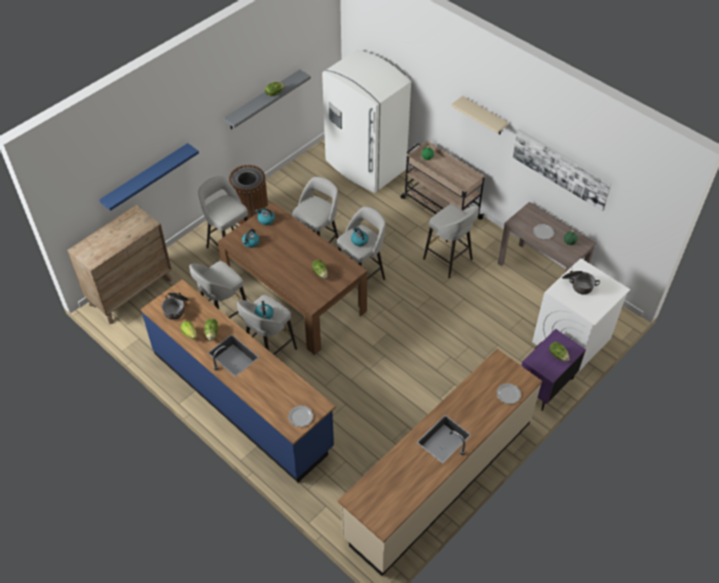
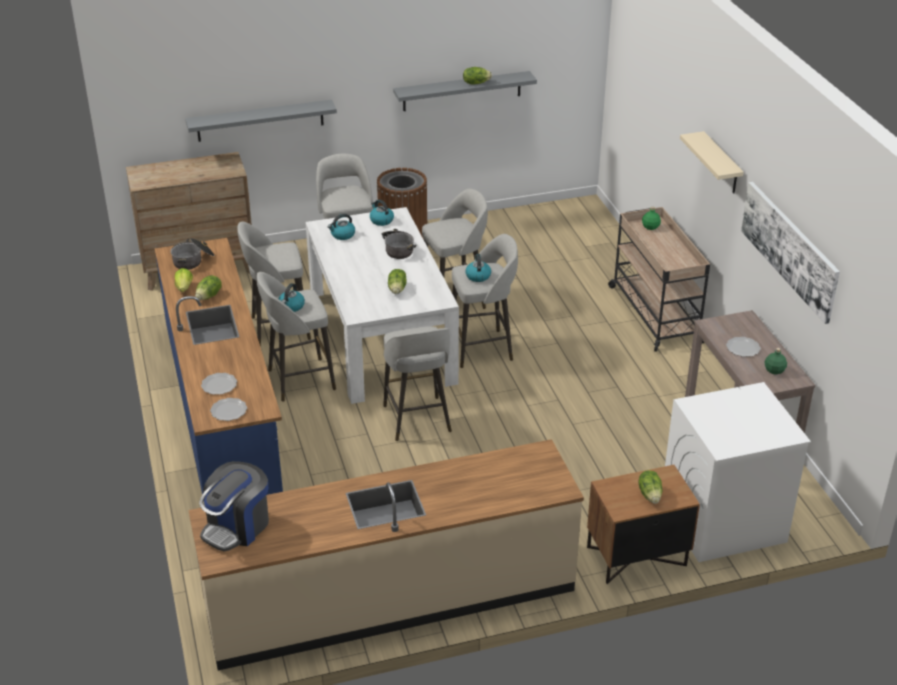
camera: 30 degrees right, 15 degrees down
blue shelf [99,143,199,211] -> grey shelf [185,100,337,142]
brown dining table [217,202,367,355] -> white dining table [305,207,459,404]
white fridge [322,50,411,193] -> none
grey stool [423,204,479,278] -> grey stool moved to [383,326,452,441]
plate [497,383,521,404] -> plate moved to [201,373,237,395]
purple nightstand [521,329,586,411] -> brown nightstand [587,465,700,584]
cooking pot [562,271,600,294] -> cooking pot moved to [382,229,416,259]
none -> coffee machine [199,461,269,552]

